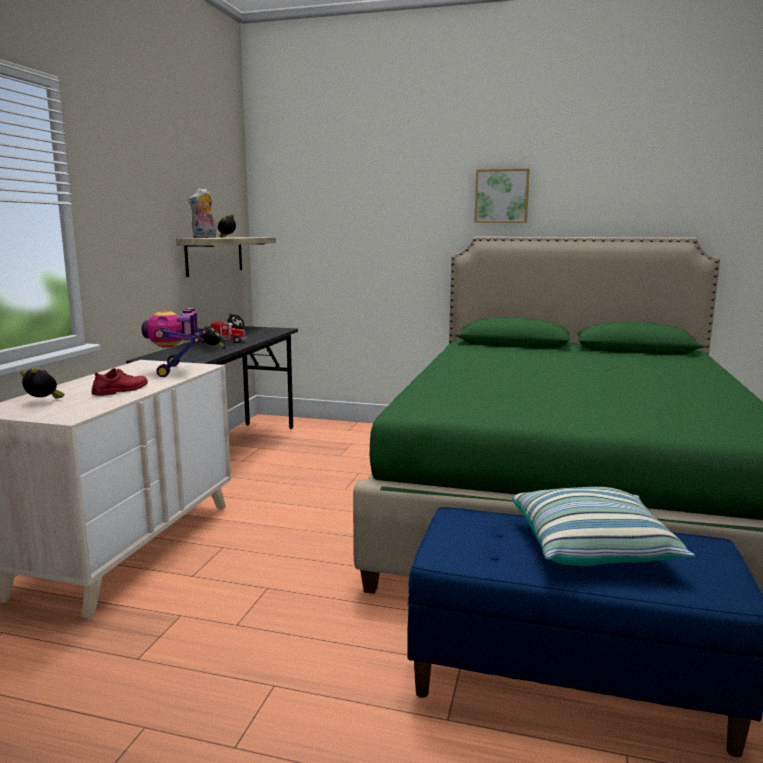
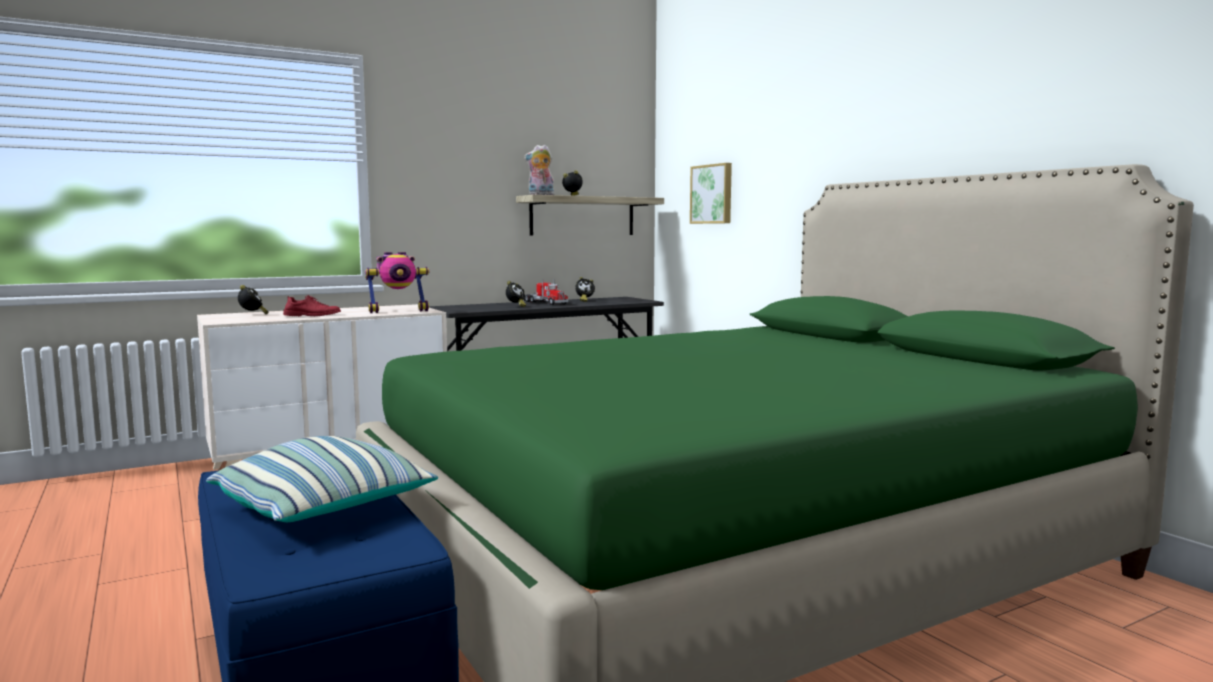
camera: 45 degrees right, 5 degrees down
toy robot [141,308,208,377] -> toy robot turned 150 degrees counterclockwise [365,252,430,313]
picture [474,168,530,223] -> picture moved to [690,163,732,224]

